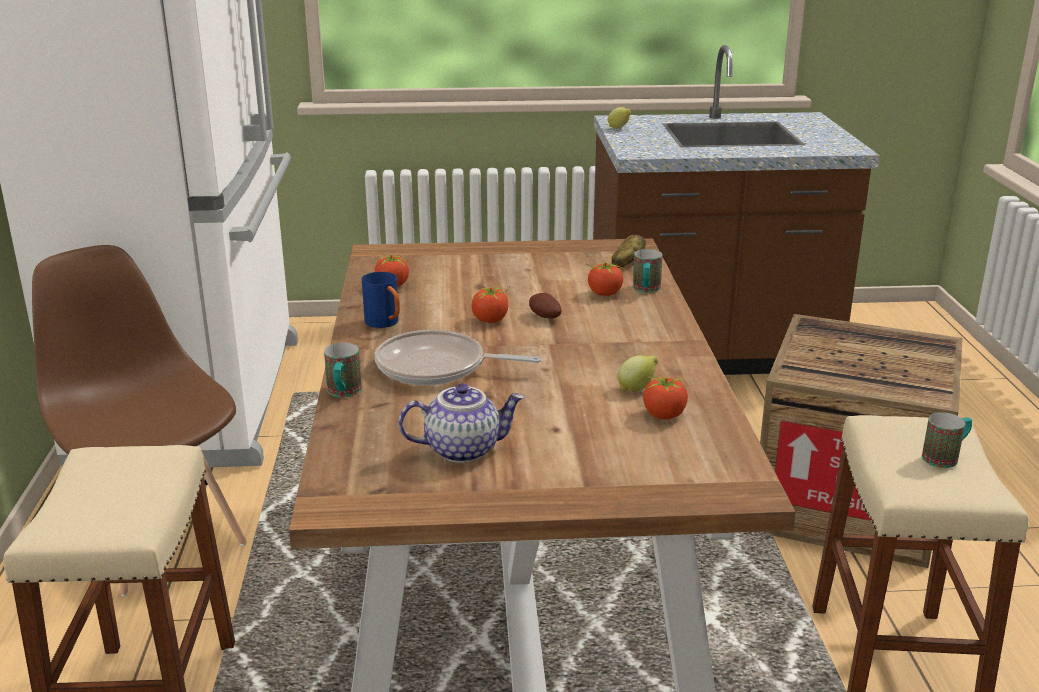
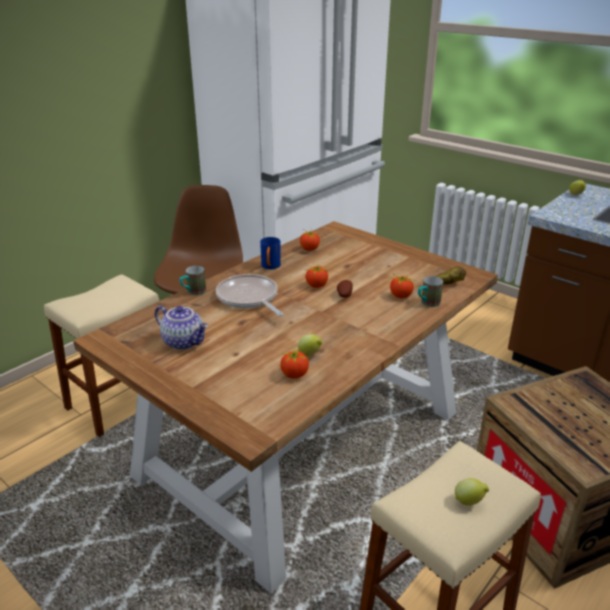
camera: 45 degrees right, 5 degrees up
mug [922,412,972,468] -> lemon [455,478,489,506]

